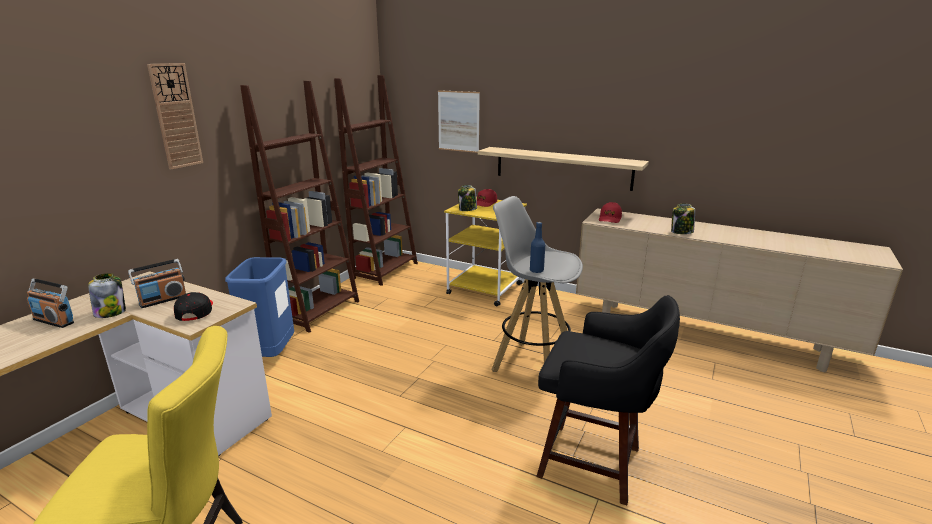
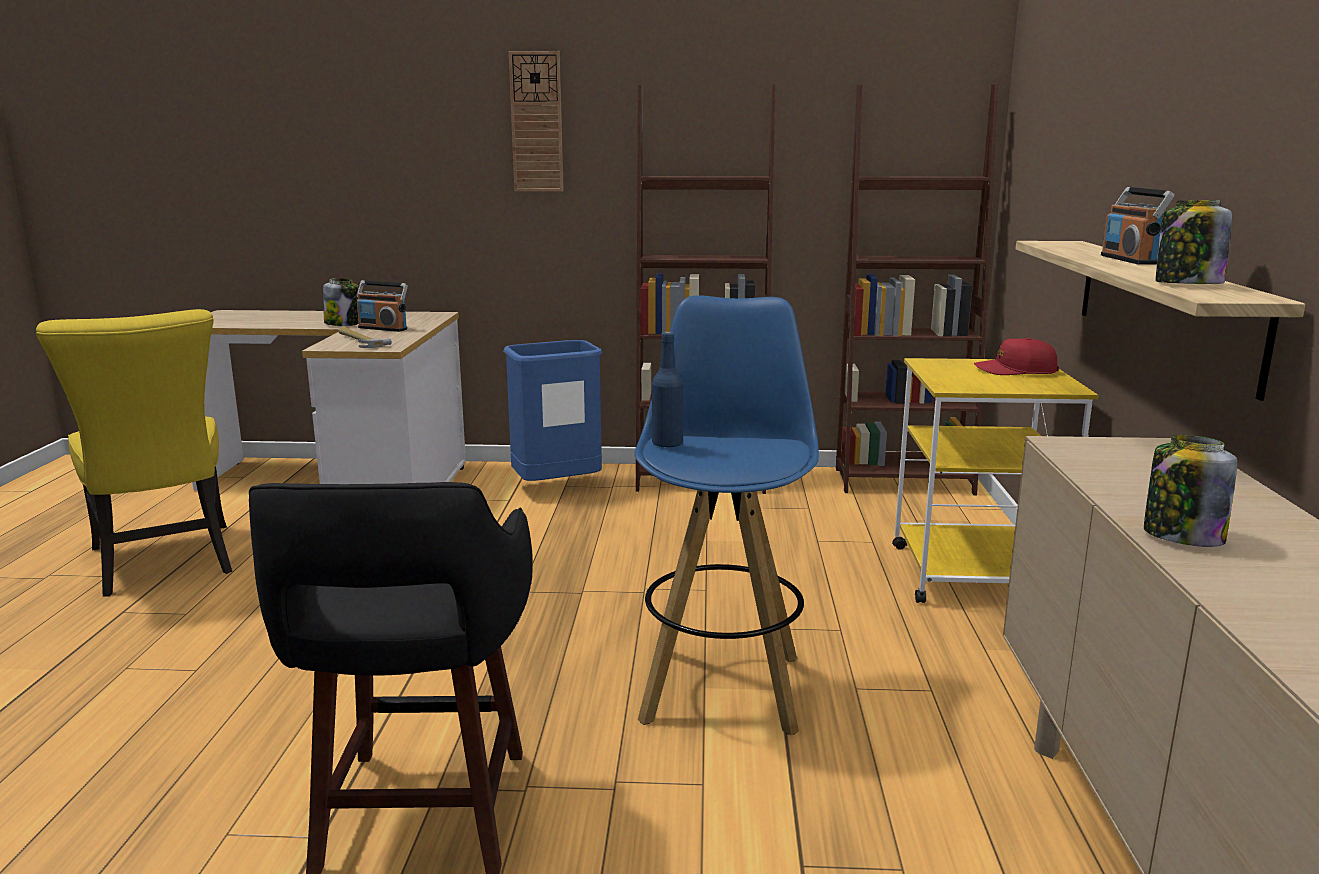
camera: 65 degrees right, 5 degrees down
radio [27,279,74,328] -> radio moved to [1101,187,1175,265]
black cap [174,292,213,321] -> hammer [338,327,392,348]
picture [438,90,480,153] -> none
jar [458,185,477,211] -> jar moved to [1155,200,1232,284]
grey stool [491,196,583,372] -> blue stool [634,295,819,735]
red cap [599,202,622,223] -> none

